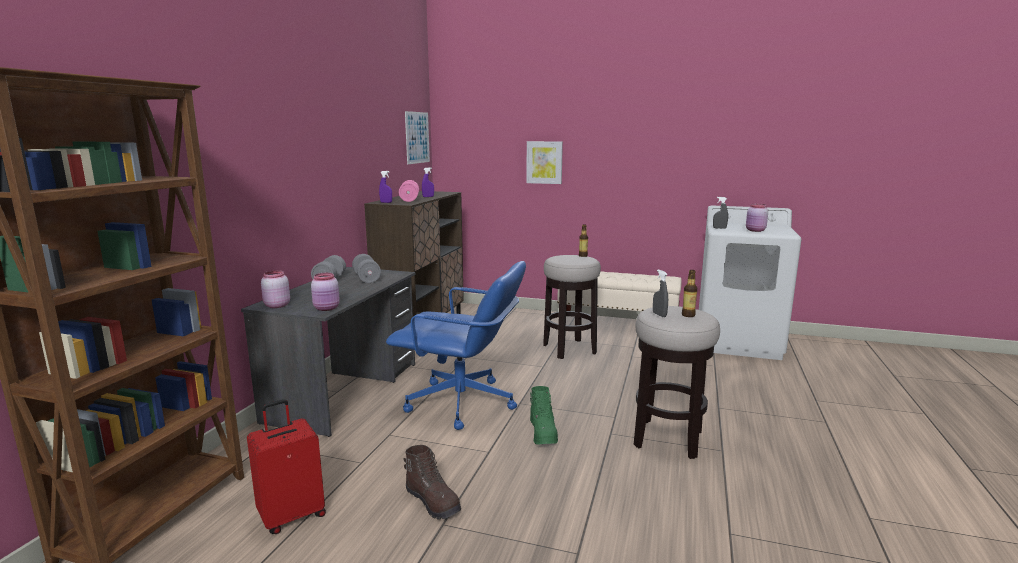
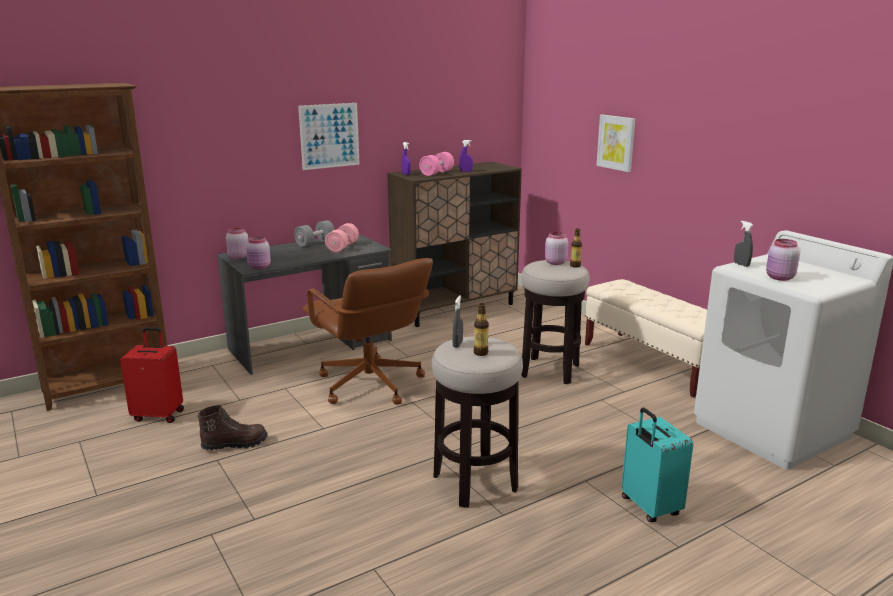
camera: 40 degrees right, 5 degrees up
grey dumbbell [352,254,381,283] -> pink dumbbell [325,223,359,252]
blue office chair [386,261,526,430] -> brown office chair [303,258,433,405]
brown boot [403,445,461,520] -> brown boot turned 105 degrees counterclockwise [198,404,268,450]
picture [405,111,430,164] -> picture moved to [298,103,360,170]
green boot [530,386,558,444] -> none
none -> pink jar [545,232,568,265]
none -> turquoise suitcase [622,407,693,522]

